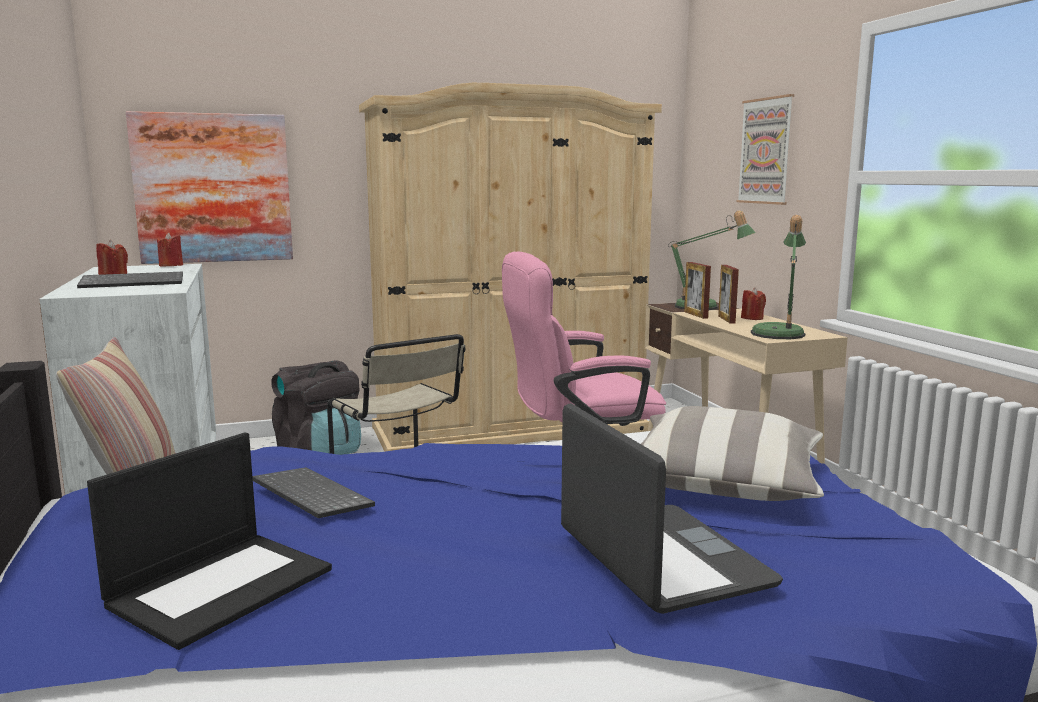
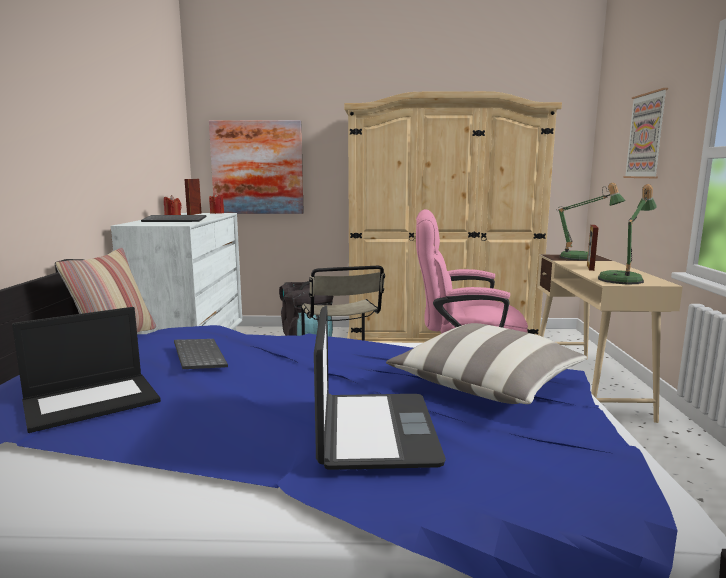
camera: 20 degrees right, 0 degrees up
picture frame [684,262,711,319] -> picture frame moved to [185,179,201,215]
red candle [741,288,766,320] -> none

